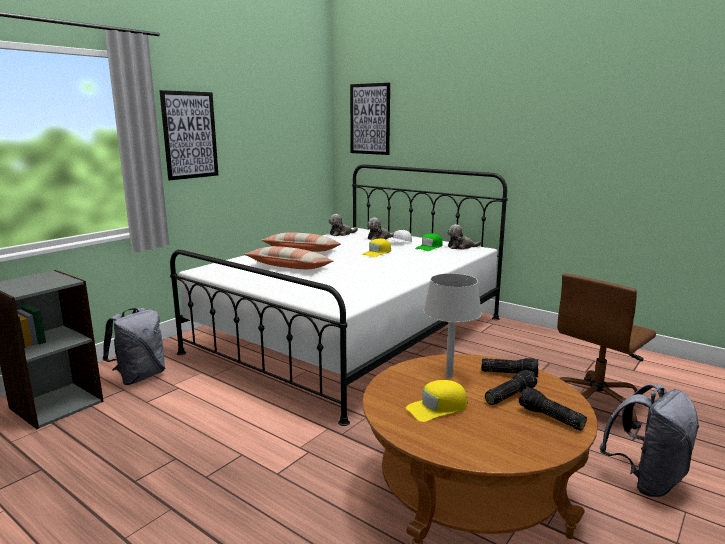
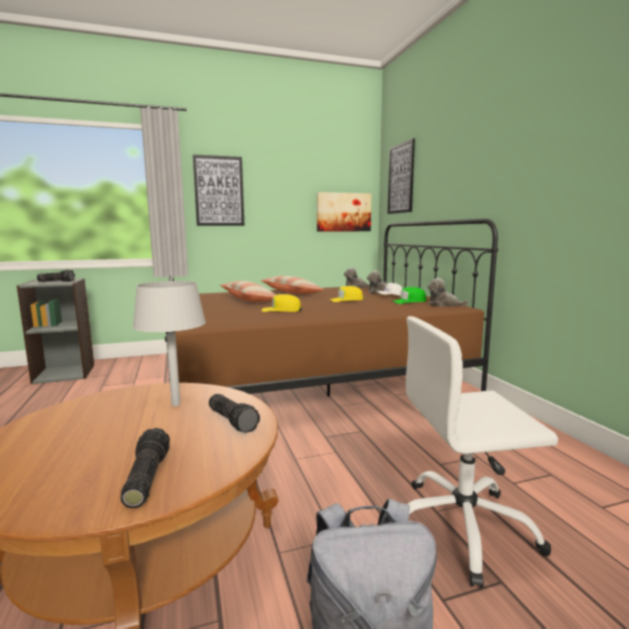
camera: 35 degrees right, 5 degrees down
grey backpack [103,308,165,385] -> none
white bed [170,164,508,426] -> brown bed [165,219,498,396]
yellow cap [406,380,467,422] -> yellow cap moved to [262,294,302,312]
flashlight [485,370,537,405] -> flashlight moved to [37,270,75,282]
brown office chair [557,273,656,429] -> white office chair [406,316,558,588]
none -> picture [317,192,372,232]

